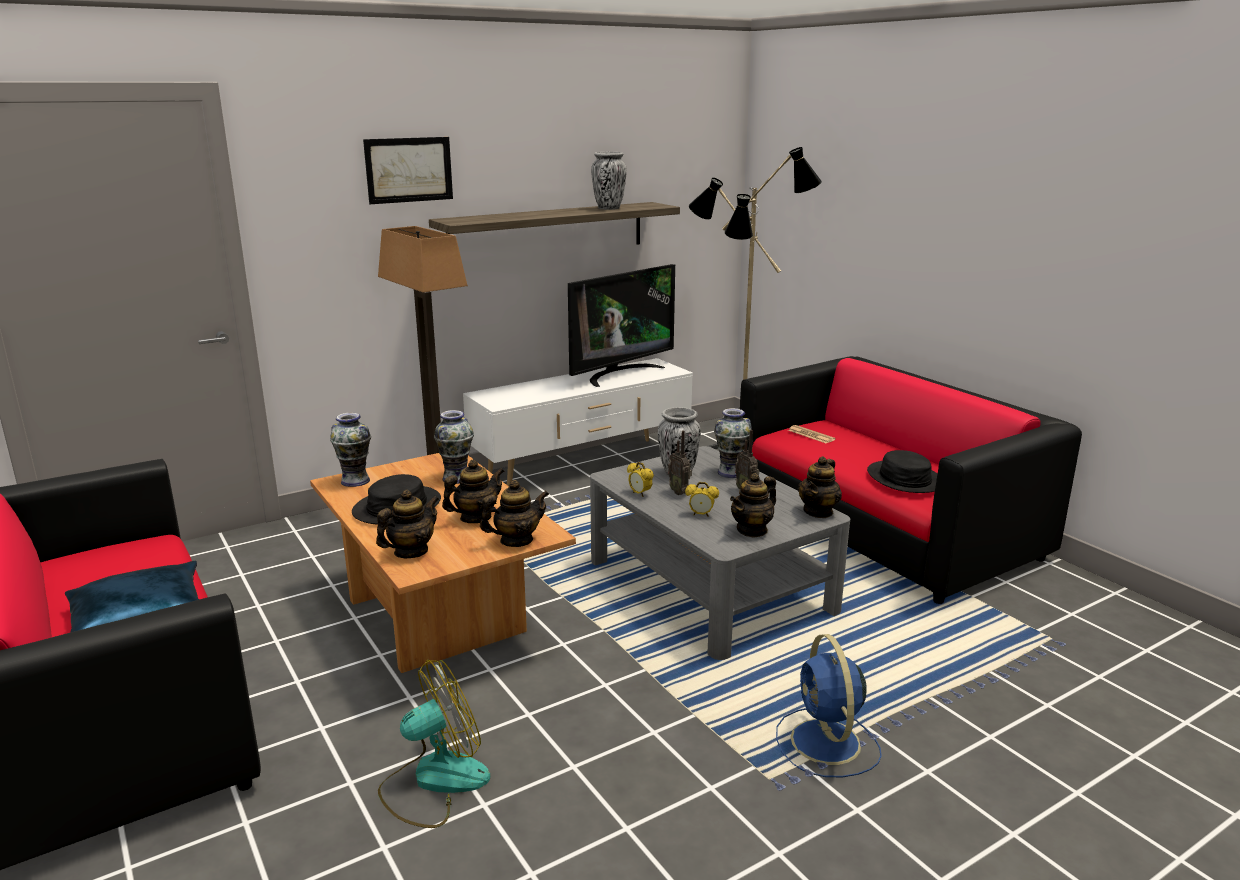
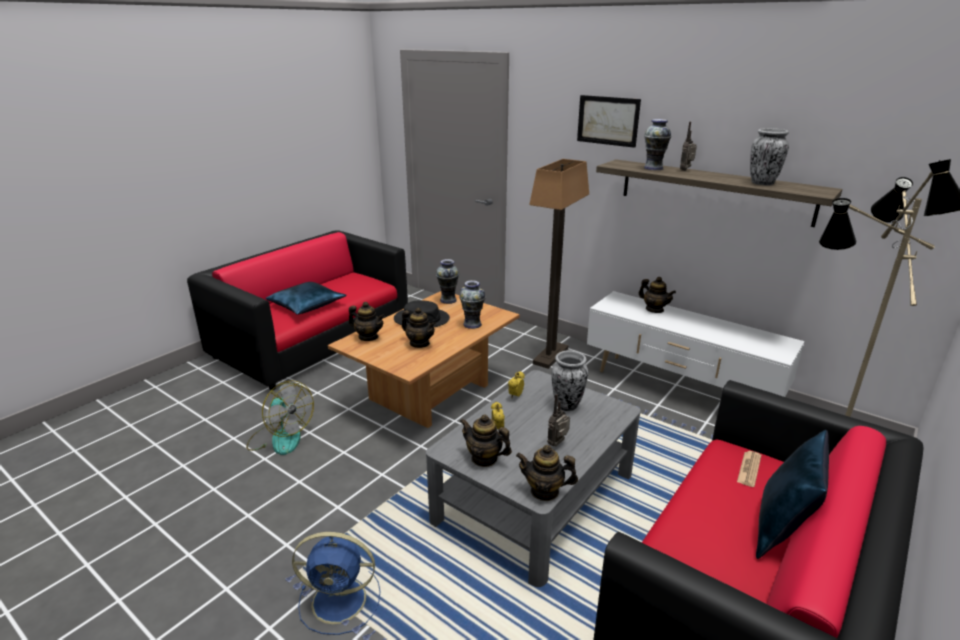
camera: 70 degrees right, 5 degrees up
teapot [480,480,549,547] -> teapot moved to [639,277,676,313]
television [568,264,675,387] -> none
radio [668,430,692,495] -> radio moved to [680,122,697,171]
vase [714,408,752,478] -> vase moved to [644,119,671,170]
blue fan [776,634,882,777] -> blue fan turned 150 degrees counterclockwise [292,532,380,635]
black hat [867,450,937,493] -> none
none -> blue pillow [756,430,829,559]

